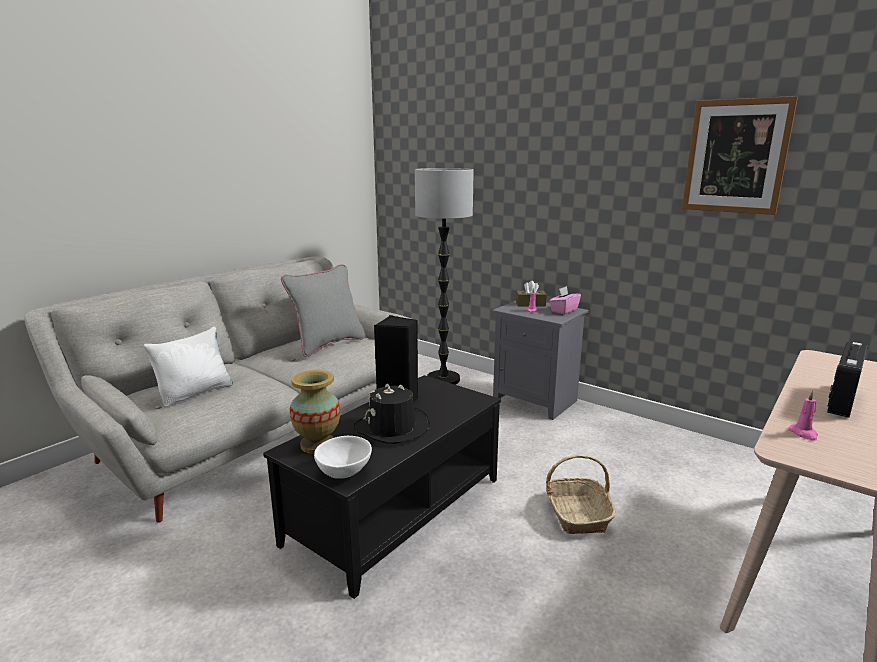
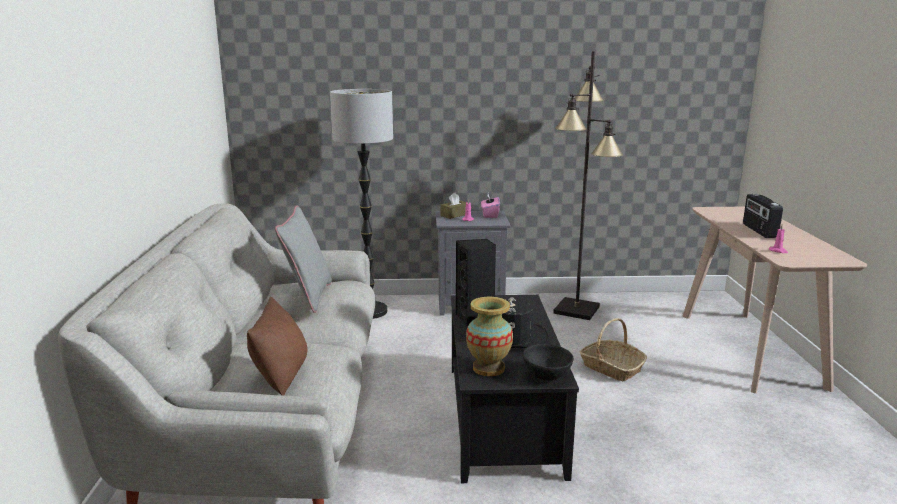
camera: 40 degrees left, 0 degrees up
white pillow [143,327,233,407] -> brown pillow [247,296,308,396]
white bowl [314,436,372,479] -> black bowl [523,344,573,381]
picture [682,96,798,215] -> none
none -> black floor lamp [553,51,623,320]

